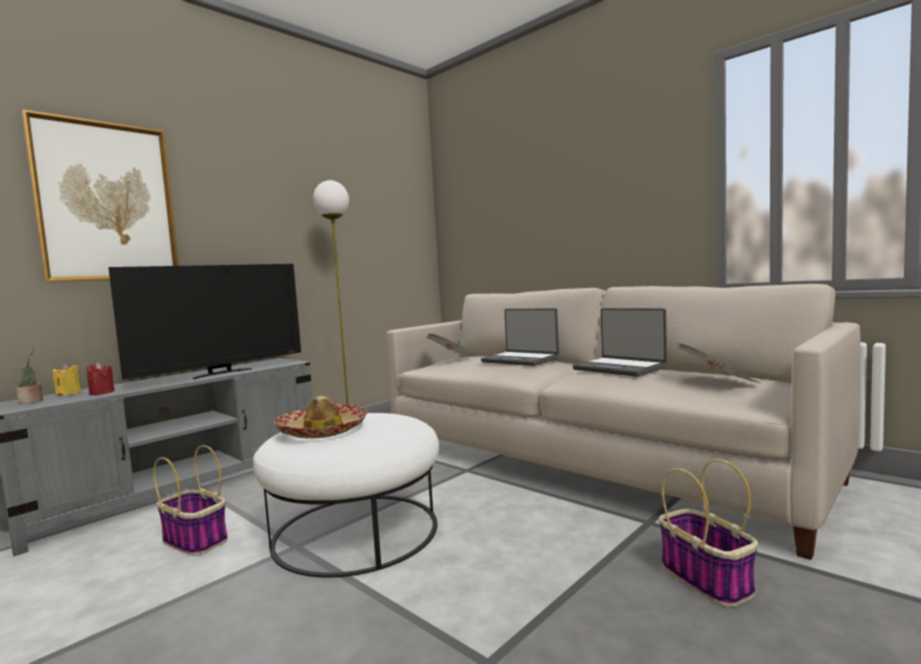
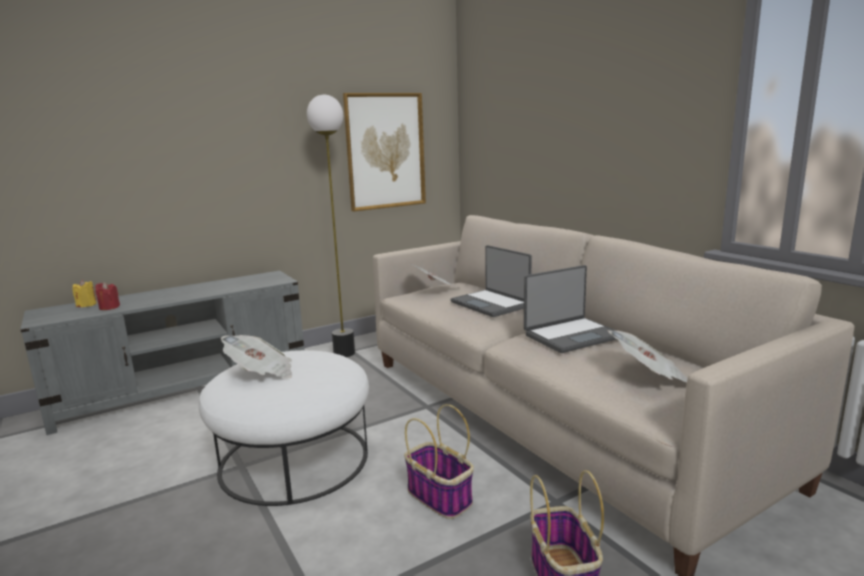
camera: 15 degrees right, 10 degrees up
potted plant [16,348,43,404] -> none
picture [22,110,179,282] -> picture moved to [343,93,426,212]
television [108,264,301,380] -> none
basket [153,445,228,556] -> basket moved to [404,404,474,519]
hat [274,396,367,439] -> newspaper [221,335,292,378]
laptop [573,308,667,377] -> laptop turned 90 degrees counterclockwise [524,265,617,353]

